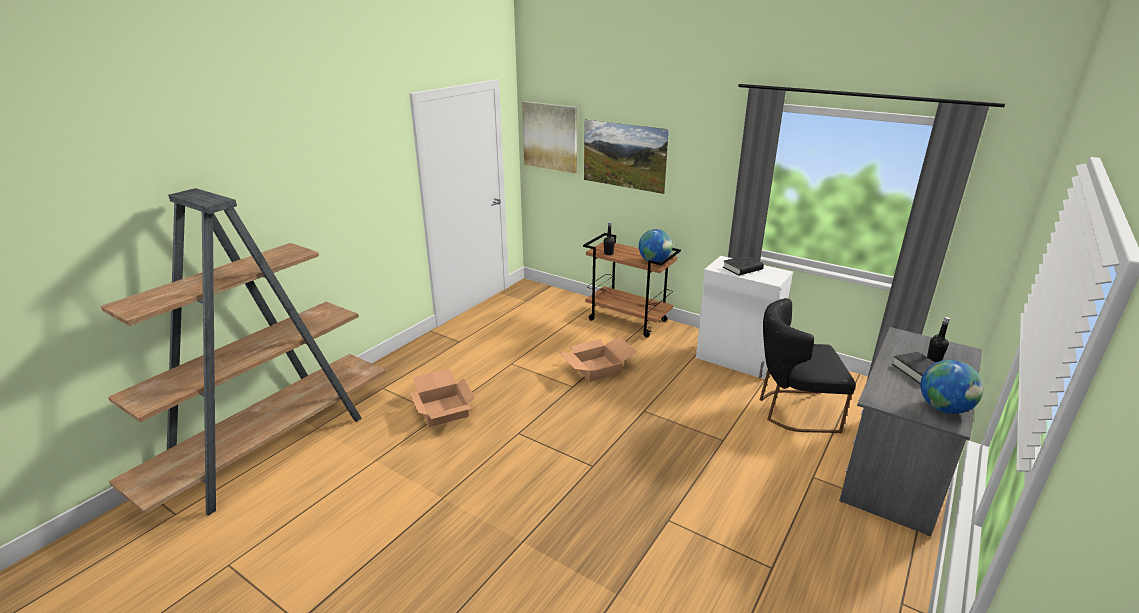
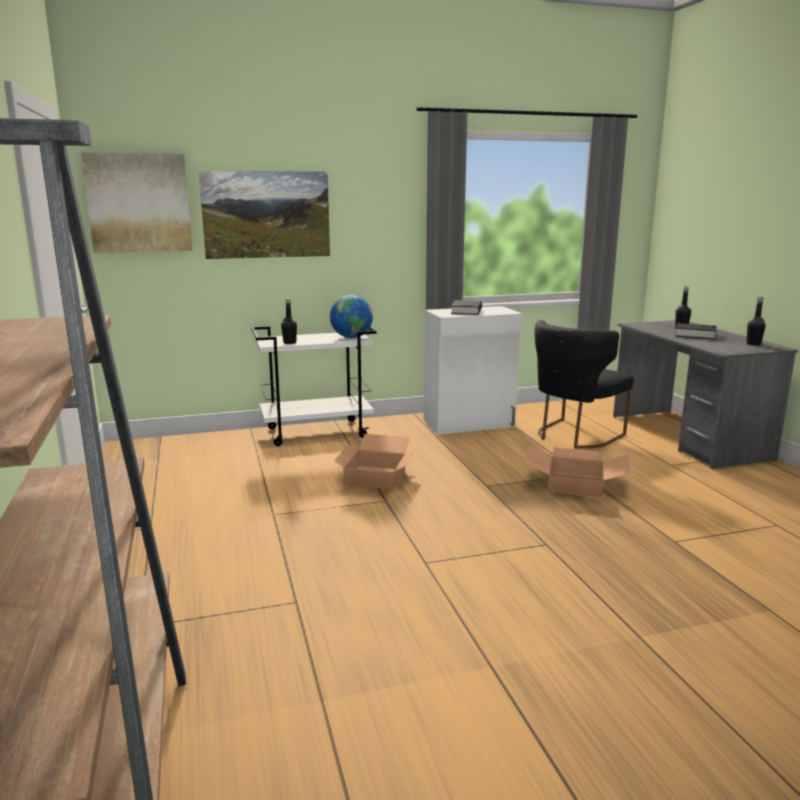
camera: 50 degrees left, 10 degrees down
cardboard box [410,368,475,427] -> cardboard box moved to [525,445,631,498]
brown cart [583,233,681,337] -> white cart [251,326,376,446]
globe [921,360,984,414] -> black bottle [746,297,766,345]

